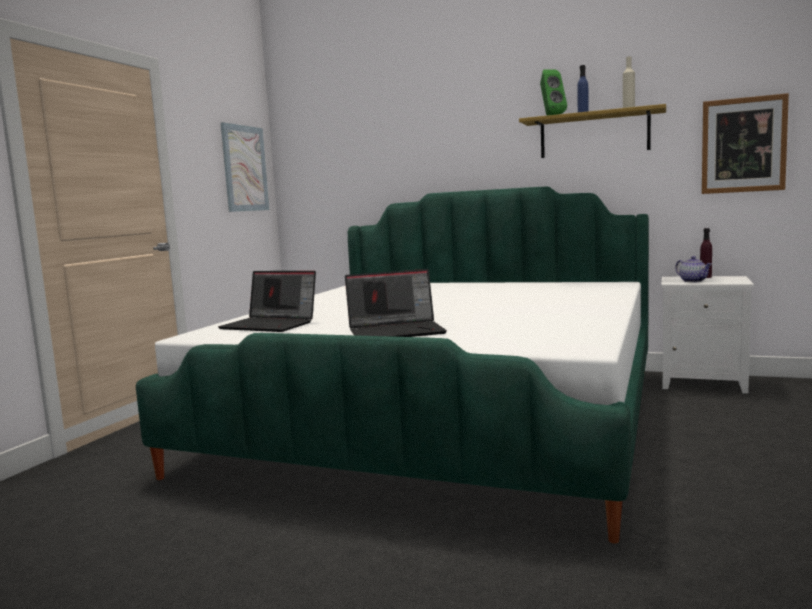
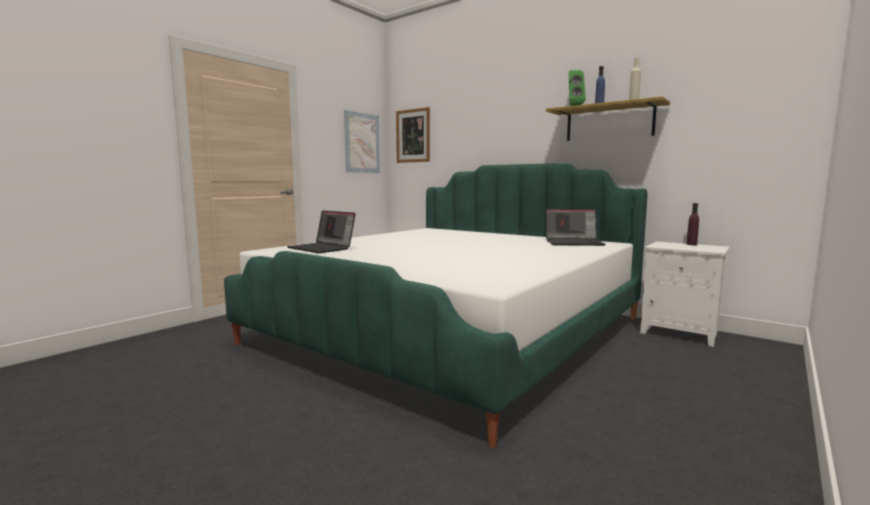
camera: 15 degrees right, 0 degrees up
laptop [345,269,447,337] -> laptop moved to [546,209,605,246]
teapot [675,256,712,283] -> none
picture [702,93,789,194] -> picture moved to [396,107,430,163]

